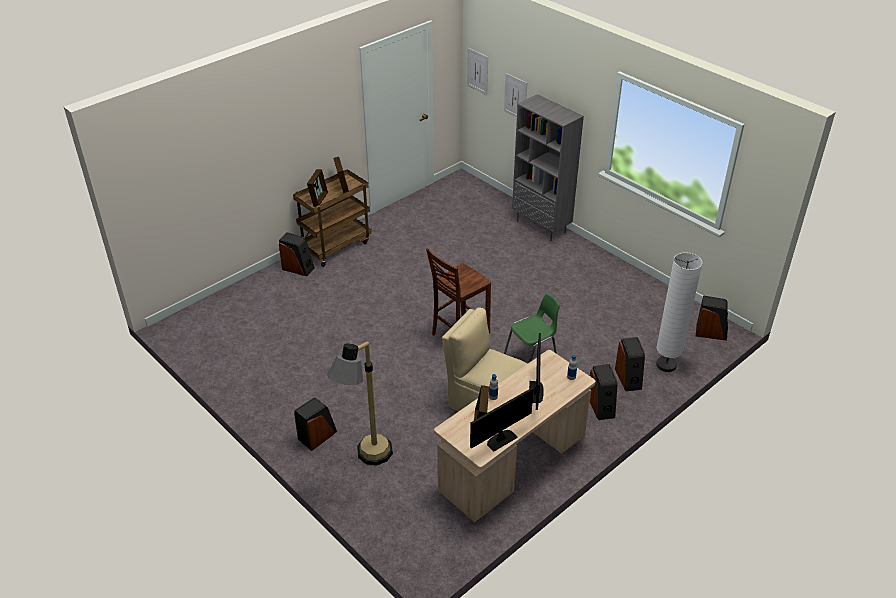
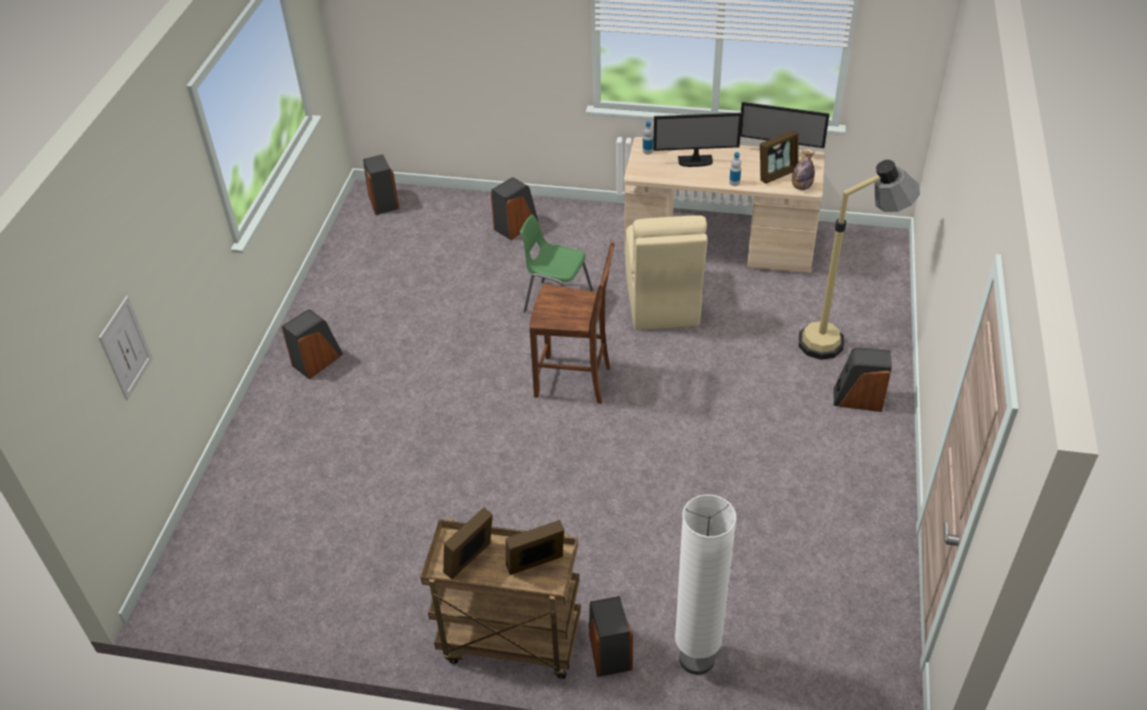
camera: 125 degrees left, 5 degrees up
picture [467,48,488,95] -> none
grey bookcase [512,94,584,242] -> none
monitor [529,333,543,410] -> monitor turned 150 degrees counterclockwise [653,112,742,167]
speaker [590,364,617,420] -> speaker moved to [282,310,343,379]
white floor lamp [656,252,703,372] -> white floor lamp moved to [675,495,737,675]
none -> bottle [792,148,815,190]

